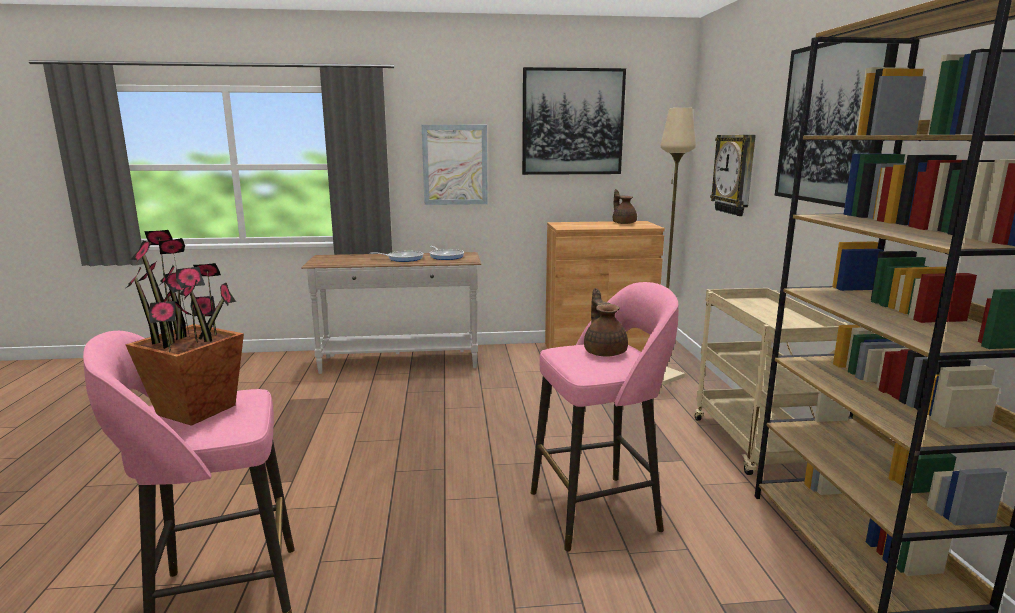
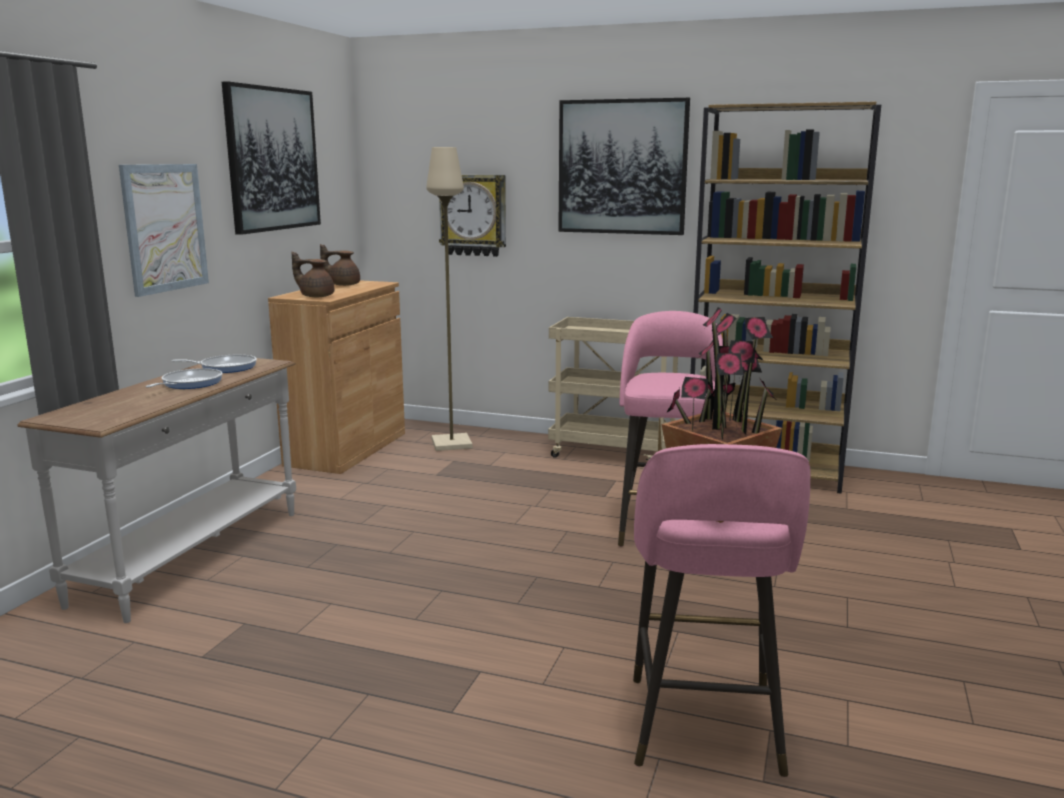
camera: 65 degrees left, 0 degrees up
brown teapot [584,288,628,357] -> brown teapot moved to [291,252,334,297]

